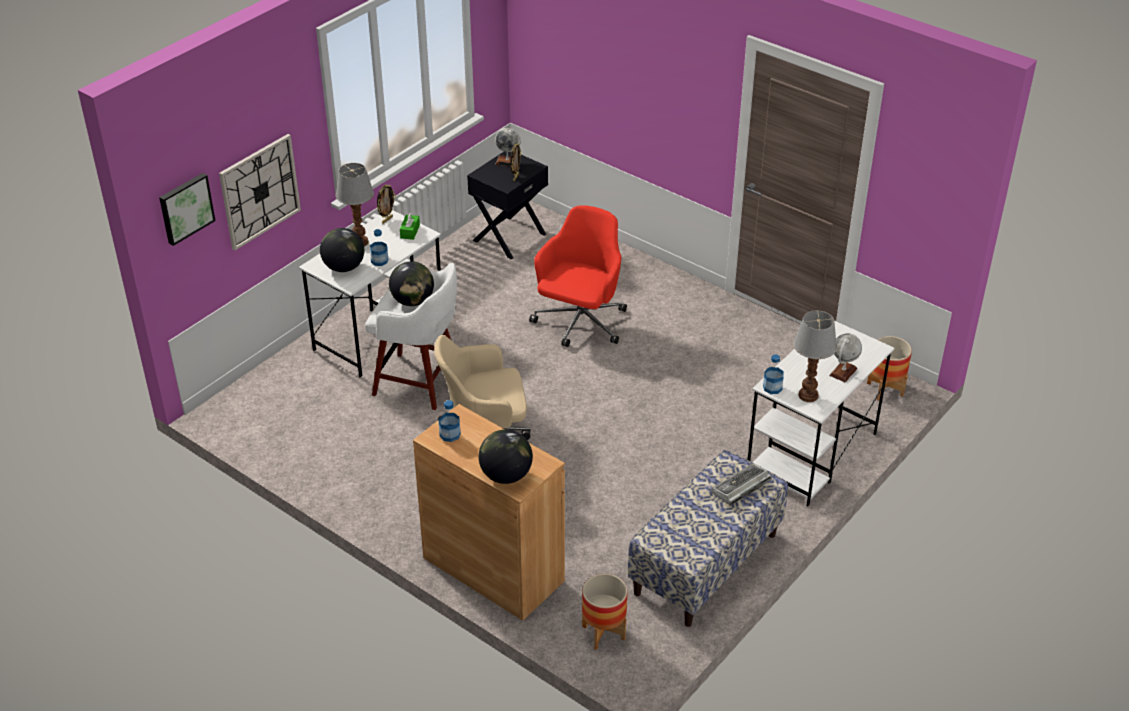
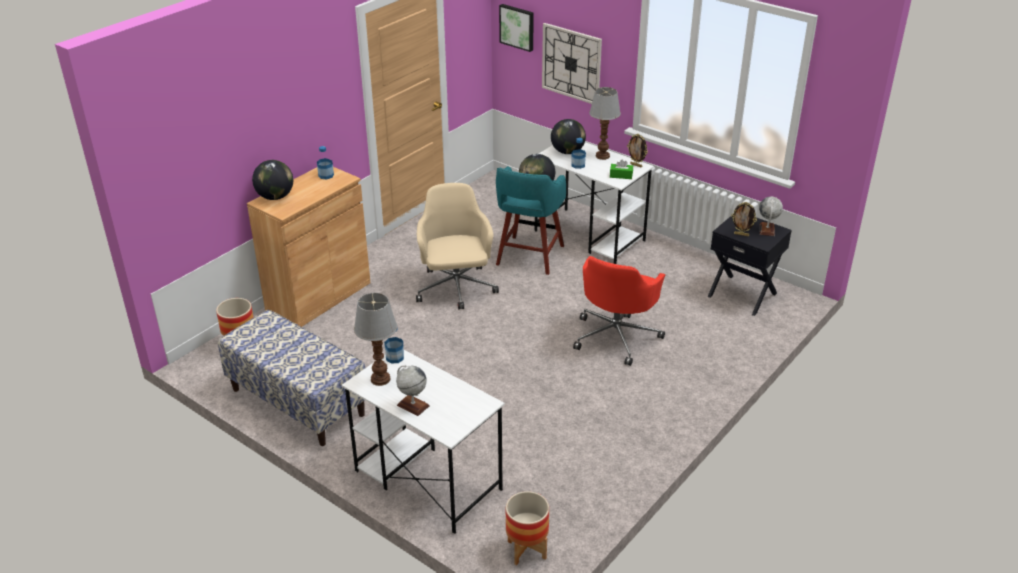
camera: 90 degrees right, 5 degrees down
white stool [365,263,457,410] -> turquoise stool [496,166,566,275]
red office chair [529,205,627,347] -> red office chair turned 90 degrees clockwise [573,256,665,366]
keyboard [712,463,772,506] -> none

